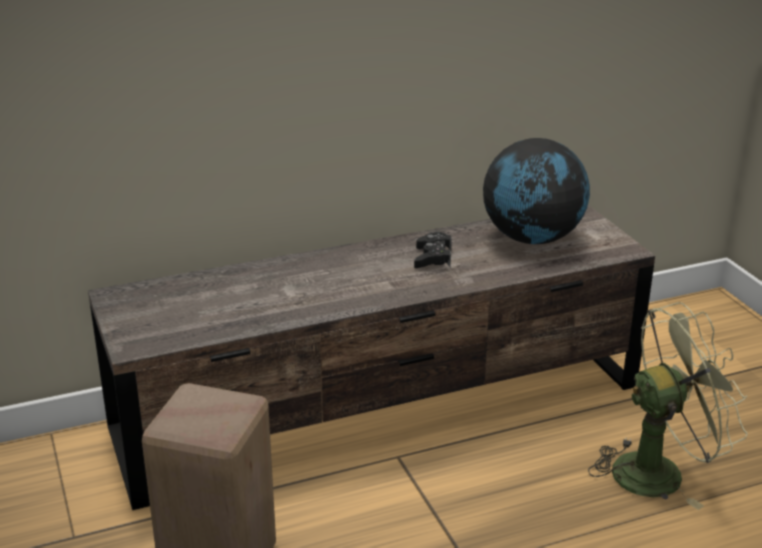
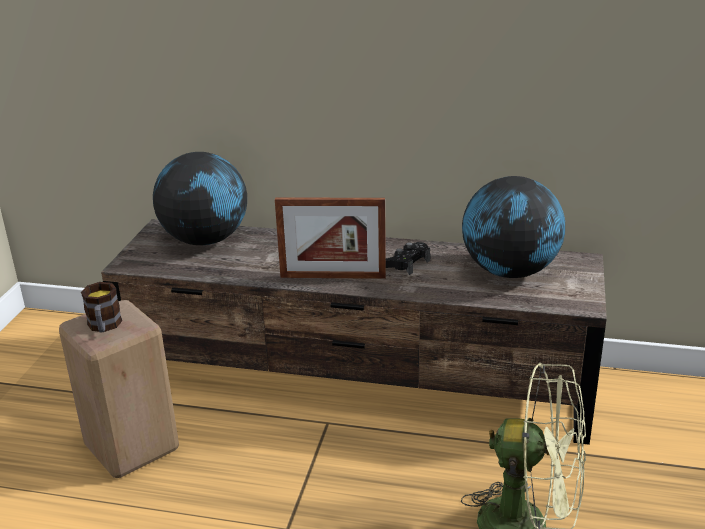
camera: 35 degrees right, 0 degrees up
none -> mug [81,282,122,333]
none -> globe [153,152,247,245]
none -> picture frame [275,198,386,279]

